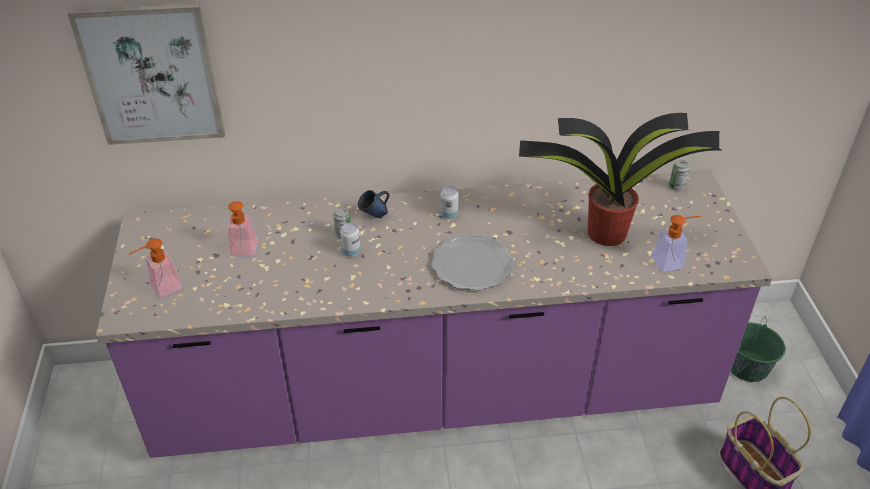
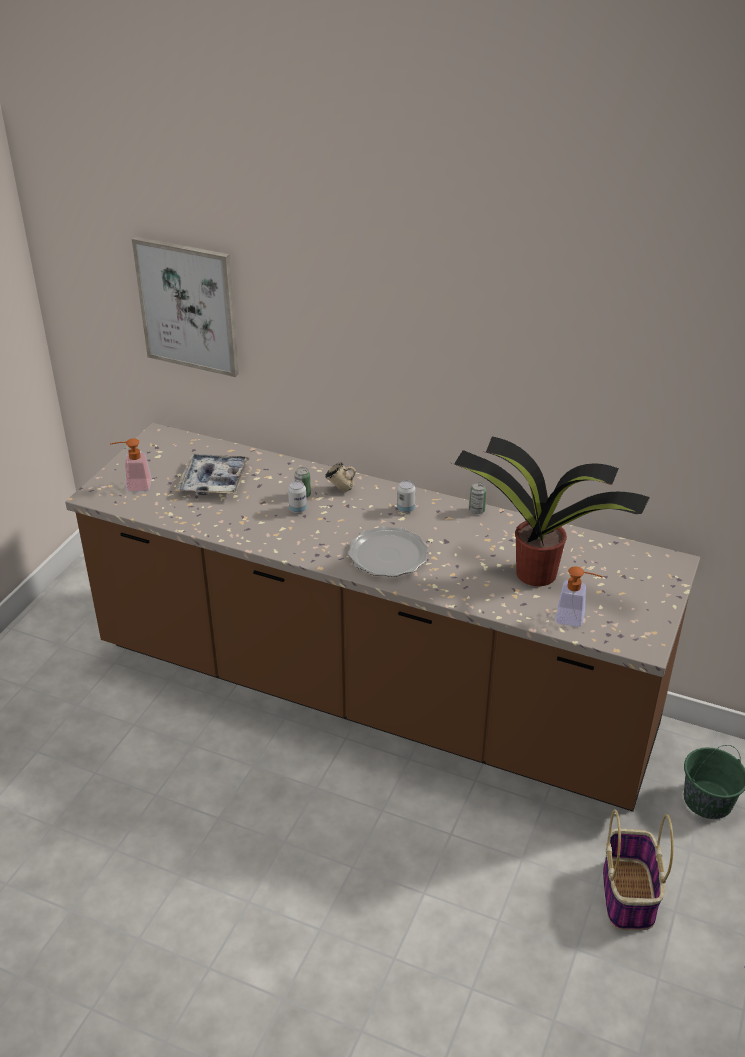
camera: 30 degrees right, 5 degrees down
purple counter [96,170,773,458] -> brown counter [65,423,700,812]
soap dispenser [227,201,258,256] -> tray [177,454,250,495]
blue mug [358,190,389,218] -> beige mug [325,462,356,492]
can [669,160,689,191] -> can moved to [469,482,487,514]

